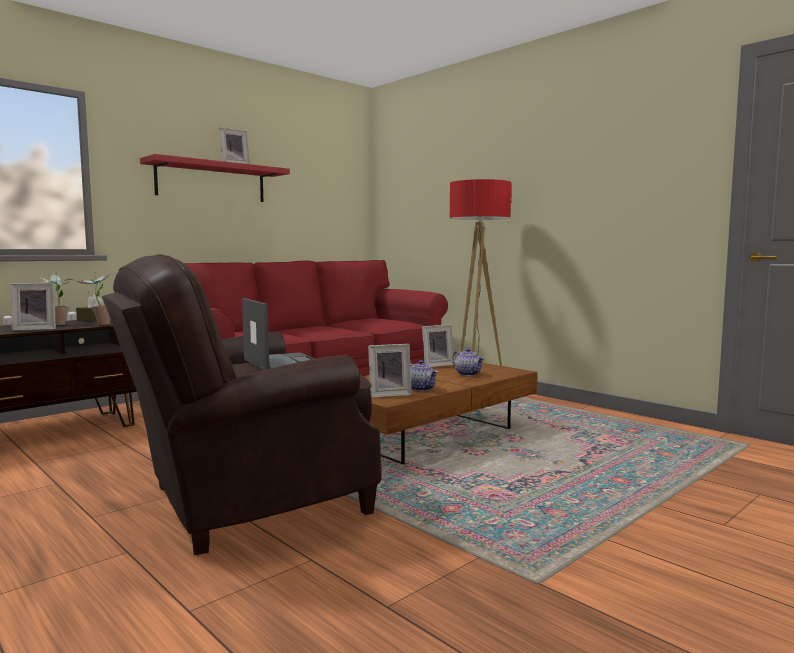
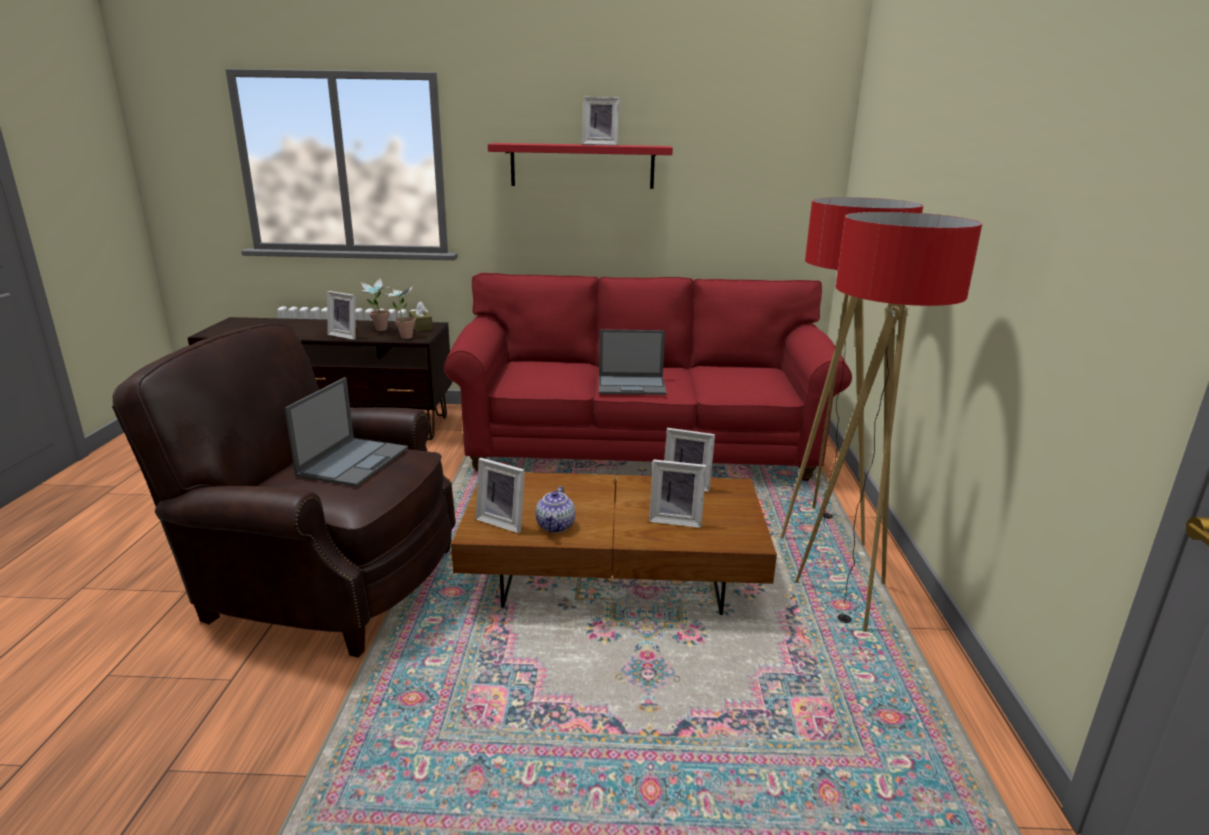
camera: 45 degrees right, 15 degrees up
teapot [453,348,484,376] -> picture frame [649,459,707,528]
none -> laptop [599,329,667,395]
none -> floor lamp [795,212,982,632]

